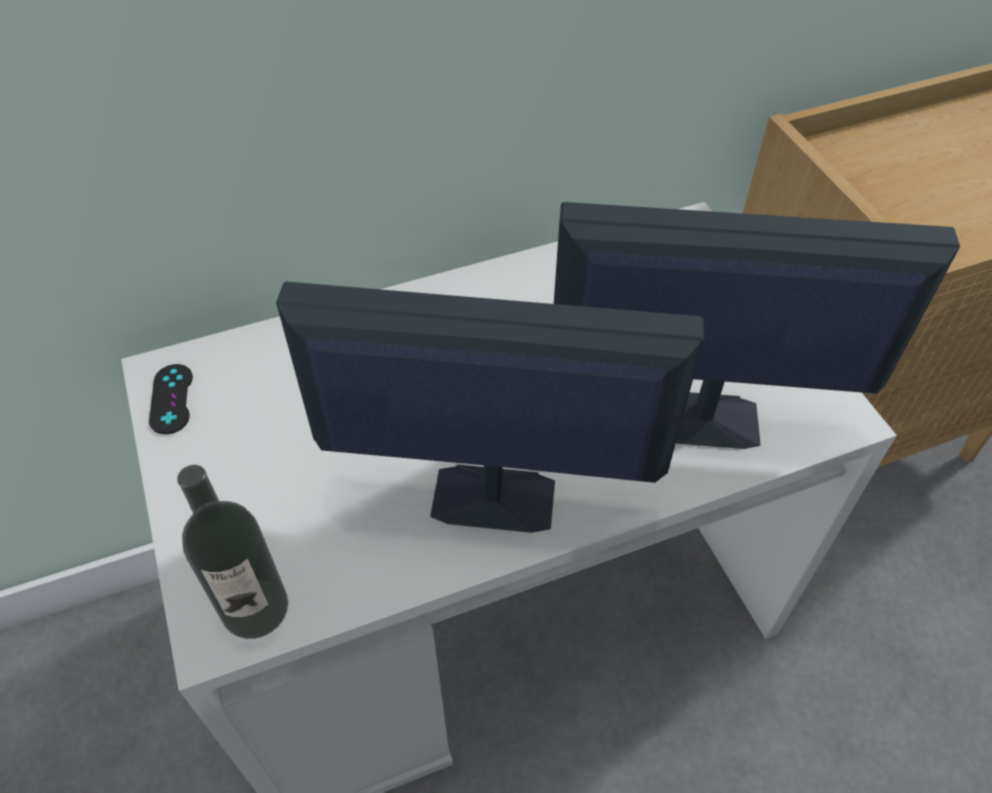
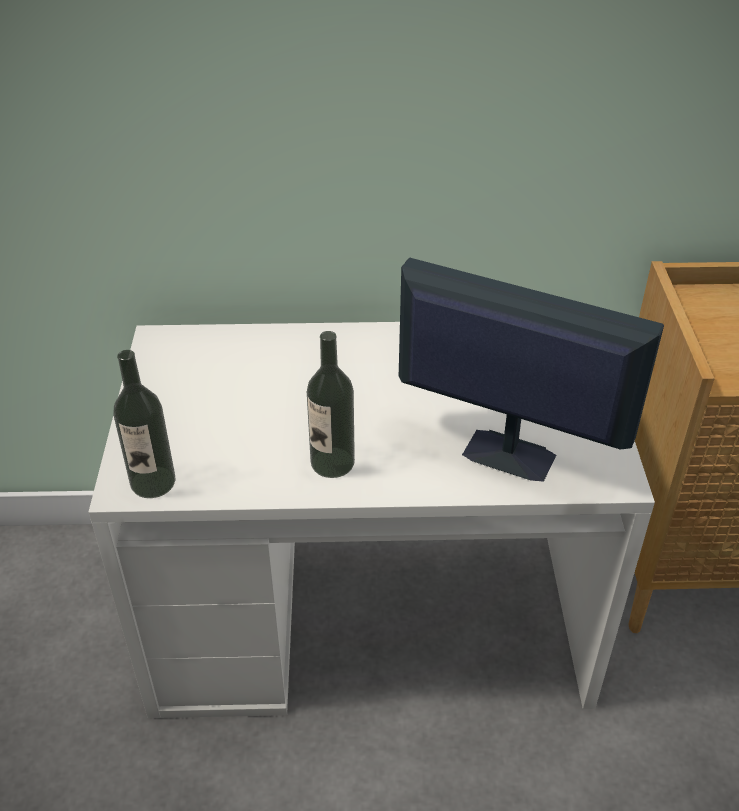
camera: 20 degrees right, 10 degrees down
black game controller [149,364,193,434] -> none
monitor [276,281,704,533] -> bottle [307,331,355,478]

